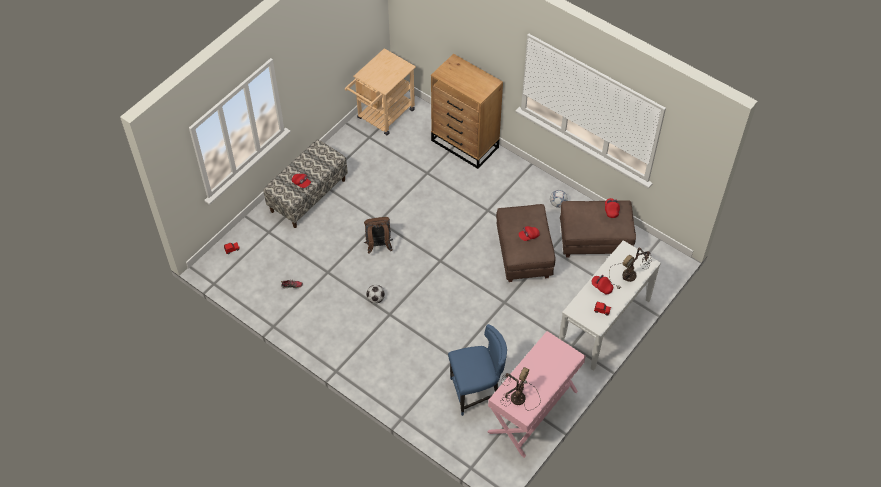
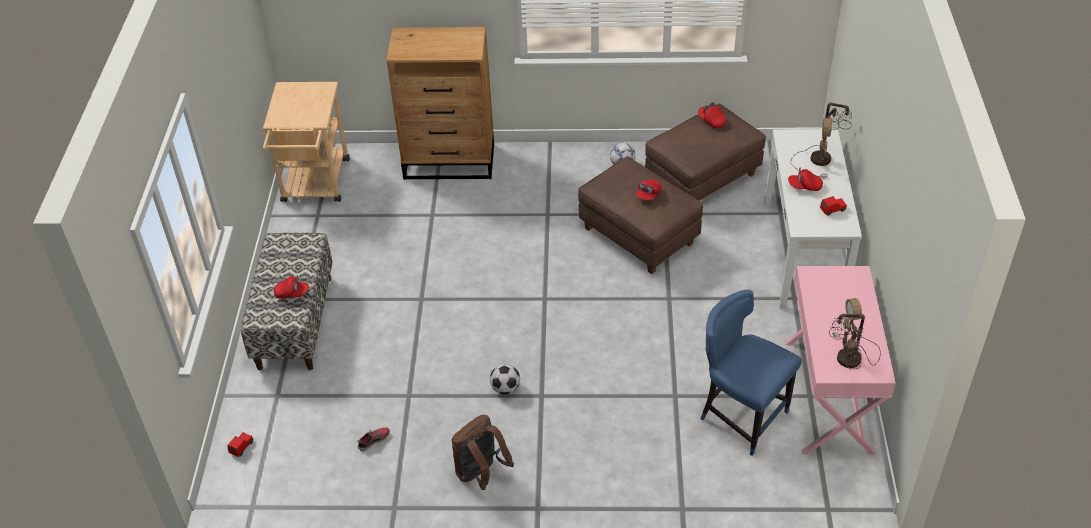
camera: 35 degrees left, 10 degrees down
brown backpack [364,217,393,254] -> brown backpack moved to [452,415,514,490]
blue chair [448,324,507,416] -> blue chair turned 90 degrees counterclockwise [700,289,802,456]

